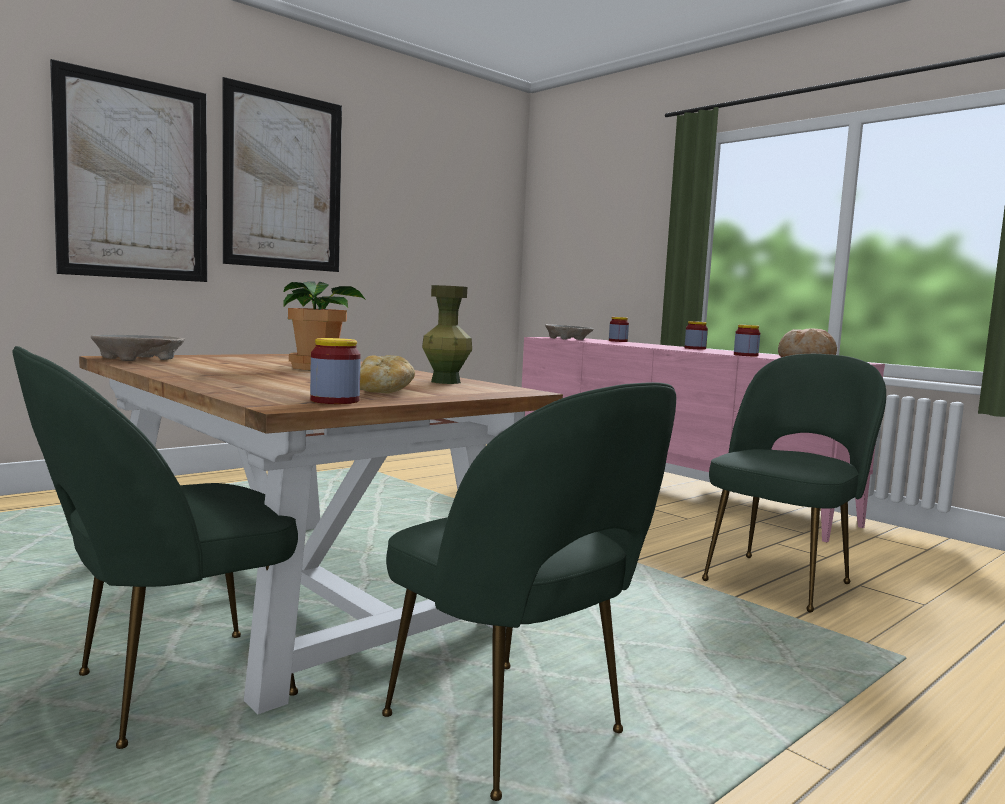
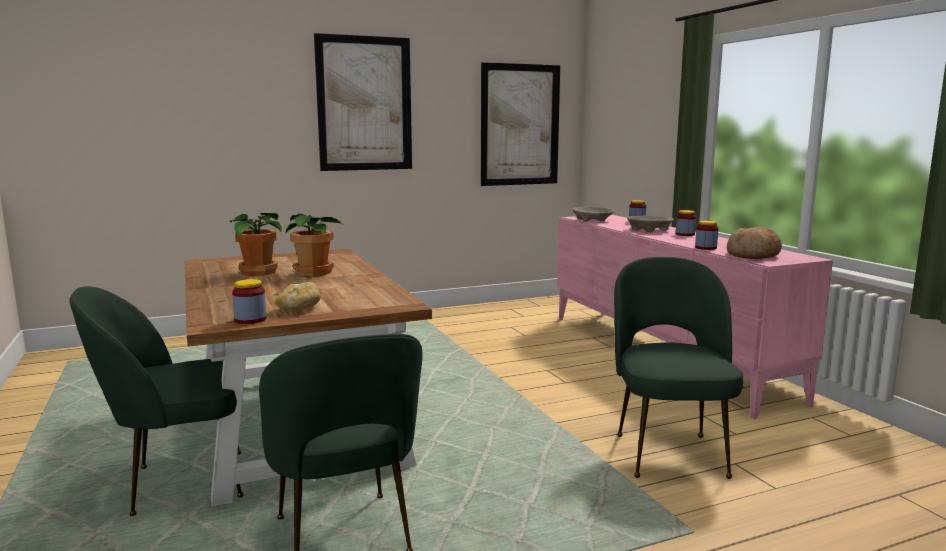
camera: 20 degrees right, 5 degrees up
picture [50,59,207,282] -> picture moved to [481,62,560,186]
beige bowl [91,335,185,361] -> beige bowl moved to [627,216,674,232]
green vase [422,285,472,384] -> none
green chair [702,354,886,613] -> green chair turned 60 degrees counterclockwise [614,257,743,479]
none -> potted plant [230,213,282,276]

